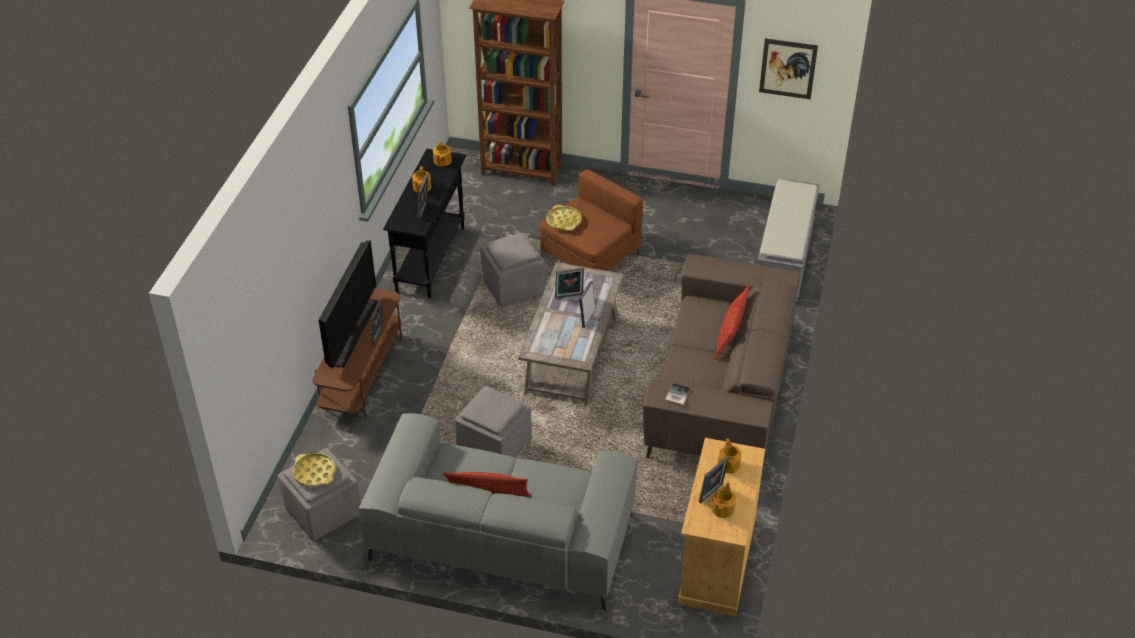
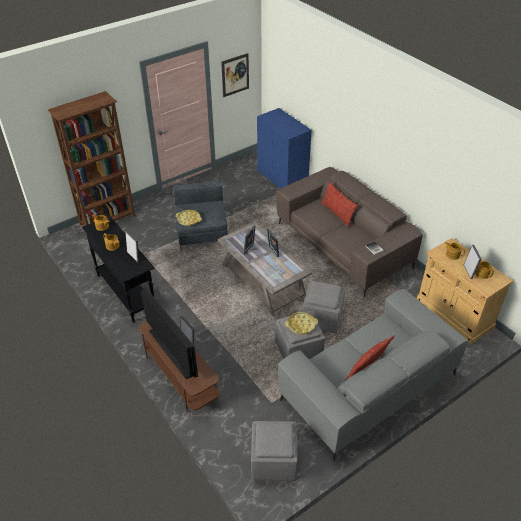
camera: 50 degrees left, 0 degrees up
yellow tray [293,453,335,487] -> yellow tray moved to [285,312,318,335]
grey ottoman [480,233,545,307] -> grey ottoman moved to [302,281,345,333]
brown armchair [539,169,643,271] -> grey armchair [173,181,228,251]
grey bench [757,179,820,302] -> blue cabinet [257,108,312,189]

